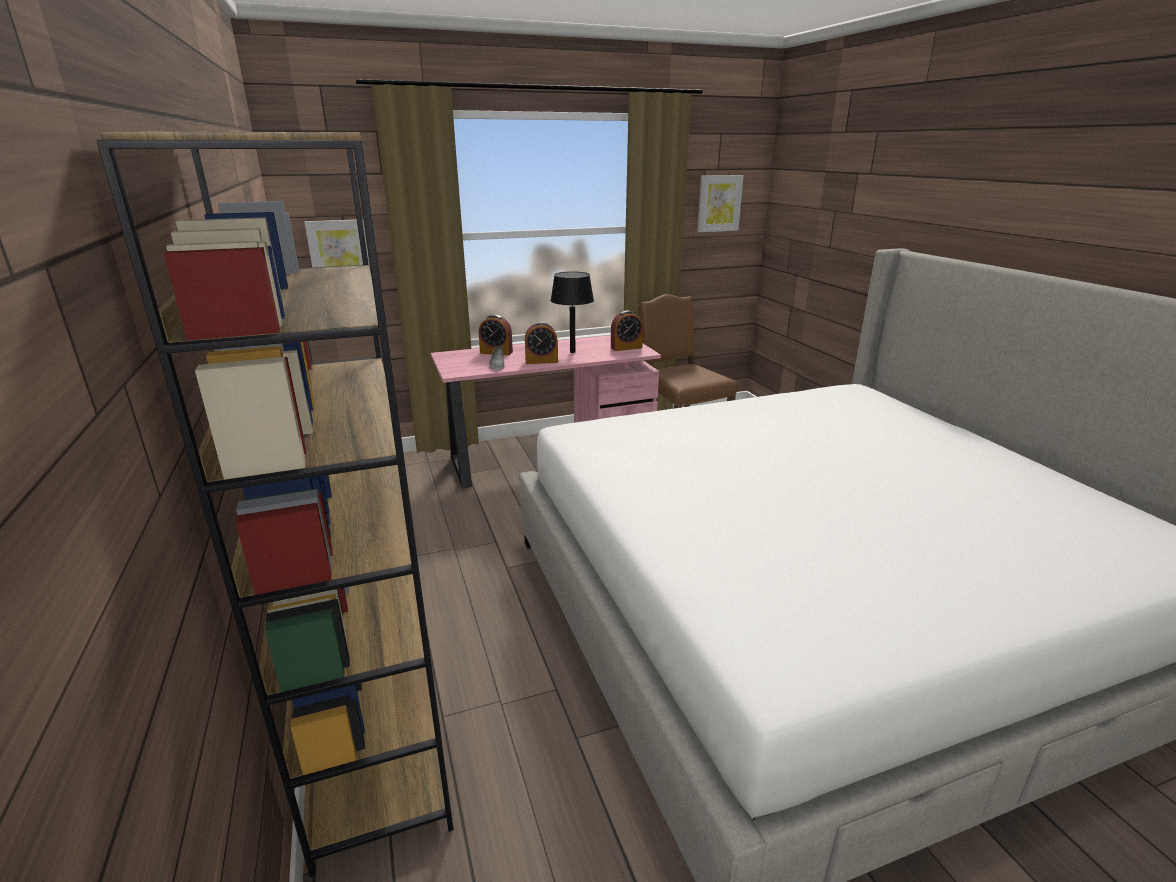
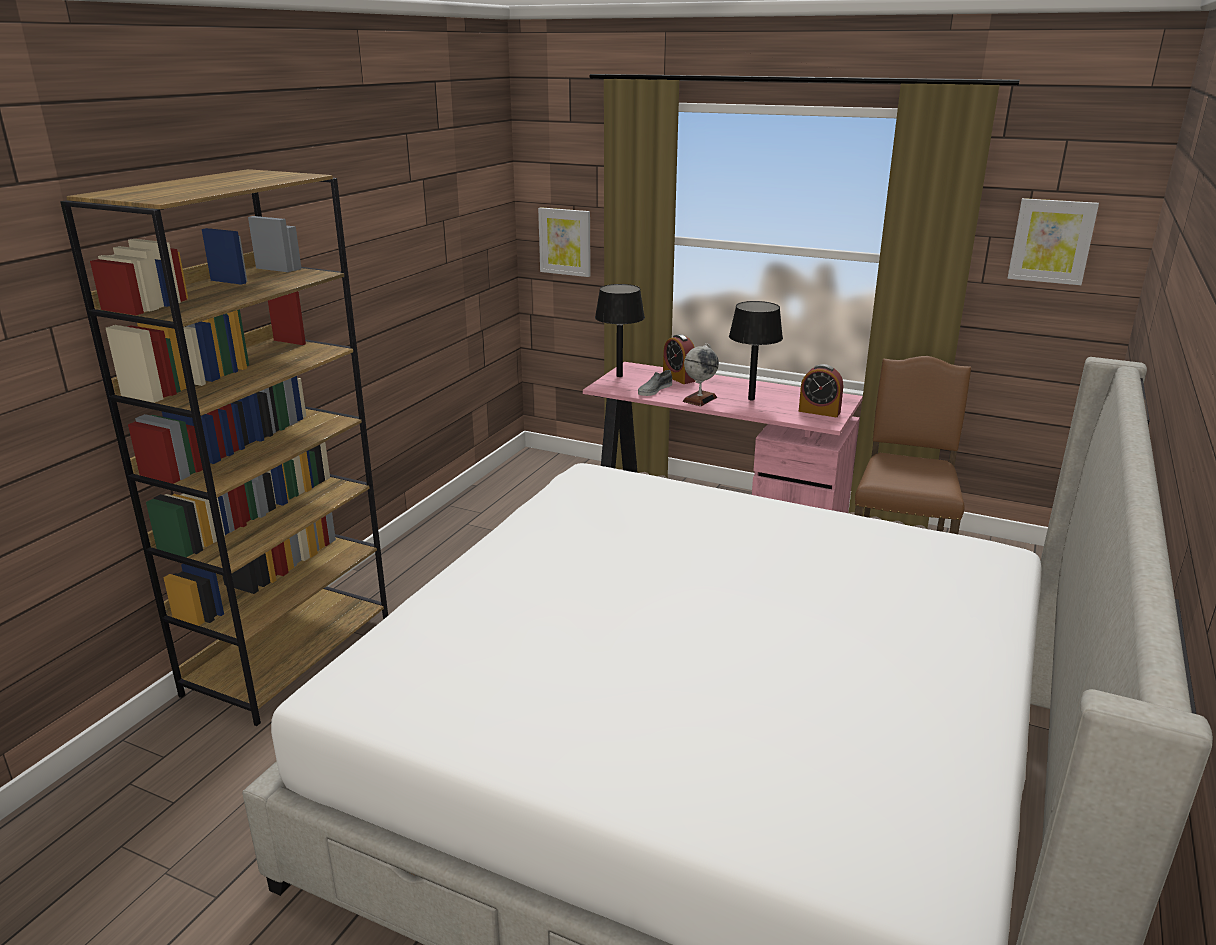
camera: 45 degrees right, 0 degrees up
alarm clock [525,322,558,364] -> globe [683,343,719,406]
none -> black table lamp [595,284,645,377]

